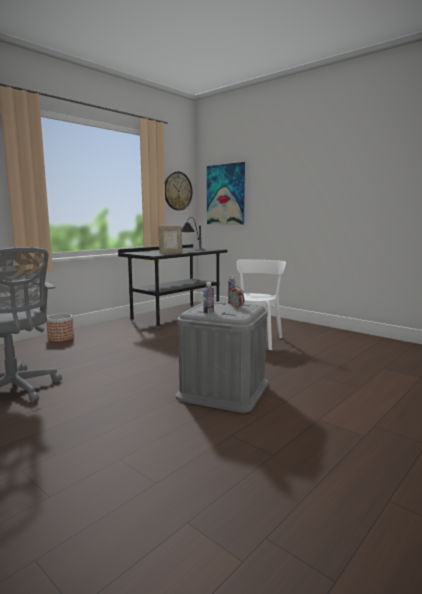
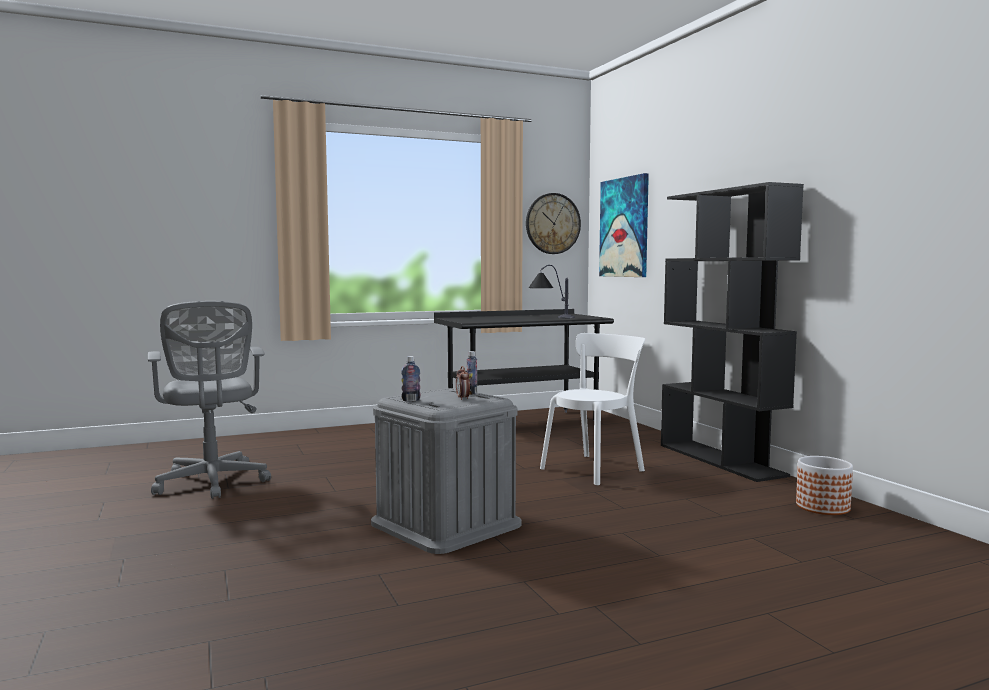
camera: 25 degrees right, 5 degrees down
planter [46,314,74,342] -> planter moved to [796,456,853,515]
picture frame [158,226,183,254] -> none
none -> black bookcase [661,182,804,482]

